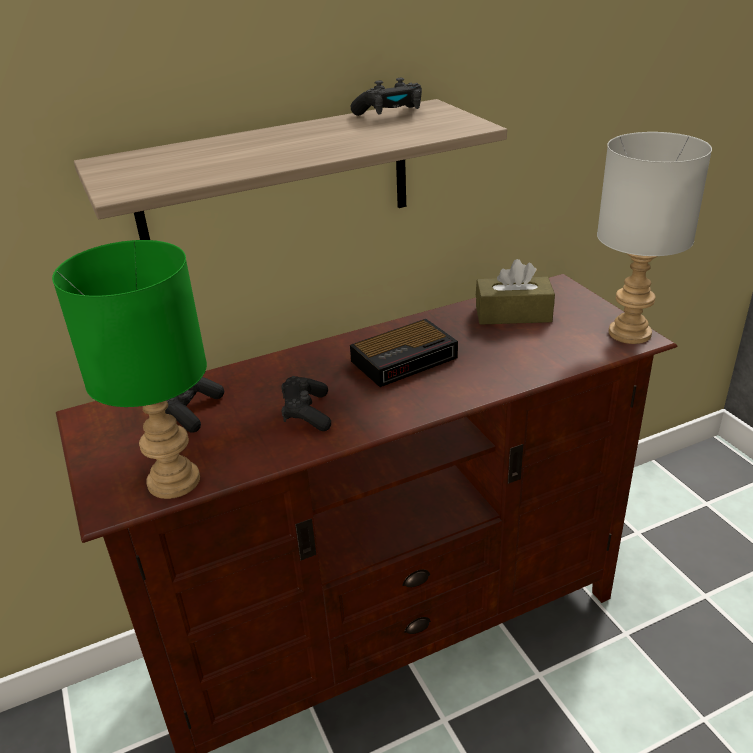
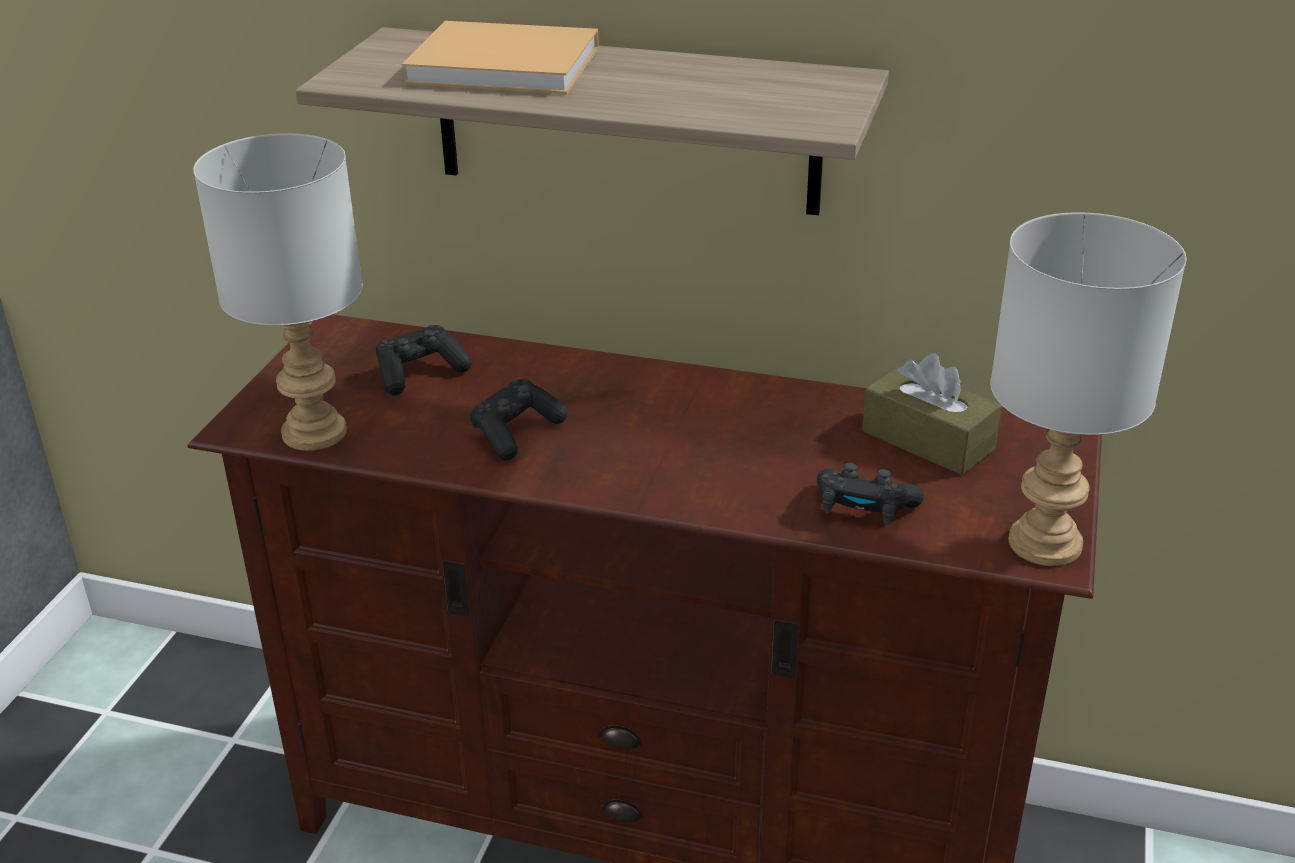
camera: 40 degrees right, 0 degrees up
green table lamp [52,240,207,499] -> grey table lamp [193,133,363,451]
alarm clock [350,319,458,387] -> none
black game controller [351,78,422,116] -> black game controller moved to [817,463,924,526]
none -> beige book [402,21,599,94]

